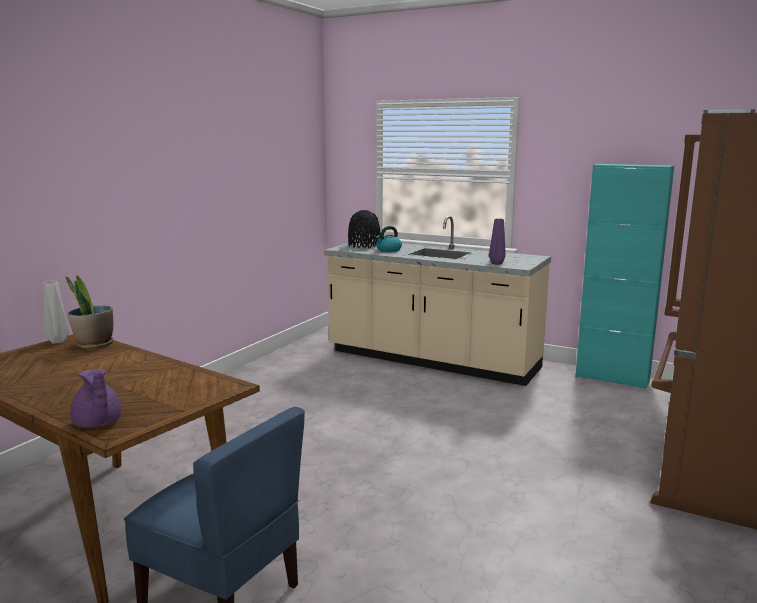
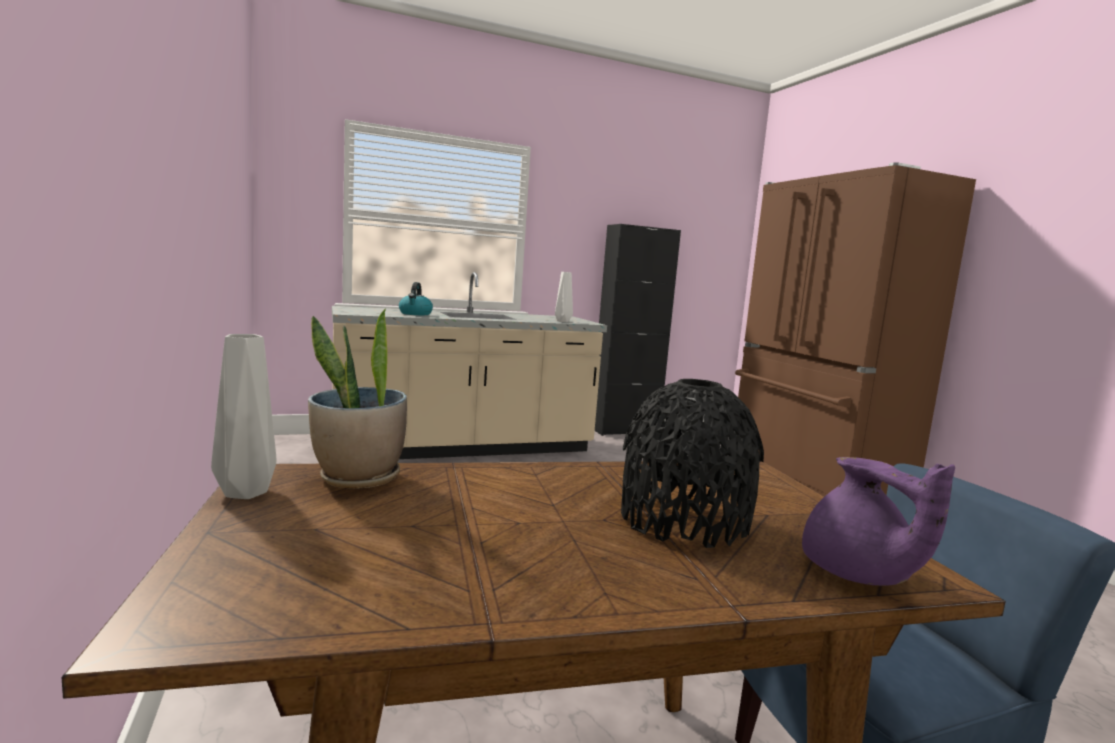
camera: 50 degrees left, 5 degrees down
purple teapot [70,369,122,428] -> purple teapot turned 60 degrees clockwise [802,457,955,586]
black vase [348,210,381,248] -> black vase moved to [621,379,764,548]
purple vase [489,219,506,265] -> white vase [555,272,573,322]
turquoise cabinet [576,164,674,389] -> black cabinet [595,224,681,436]

